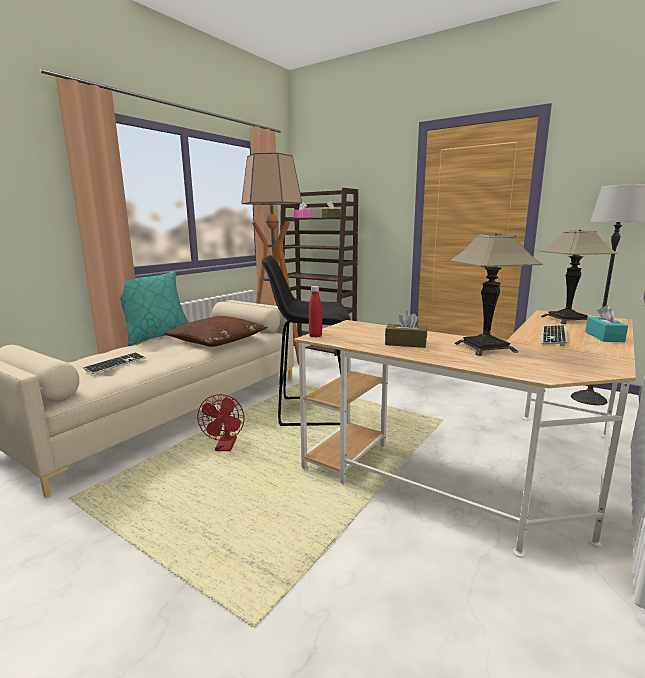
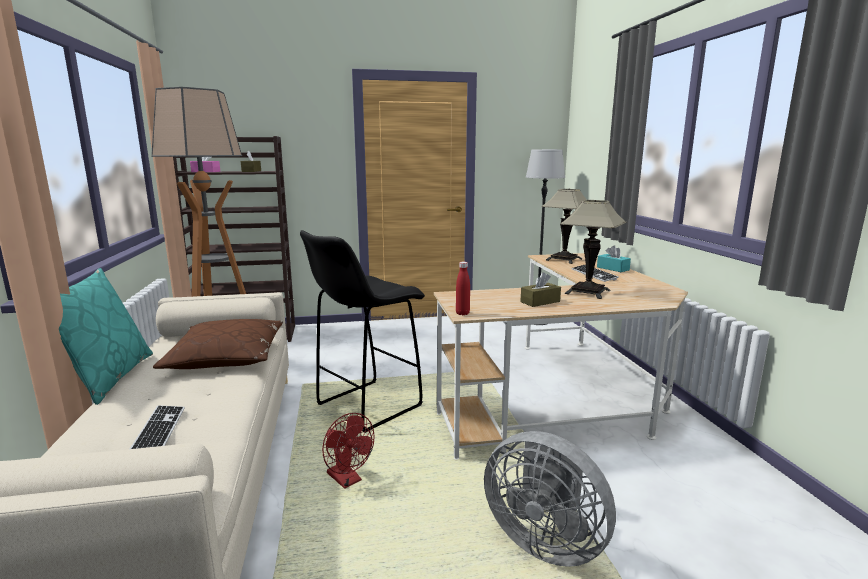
camera: 45 degrees left, 0 degrees up
none -> grey fan [484,431,616,567]

